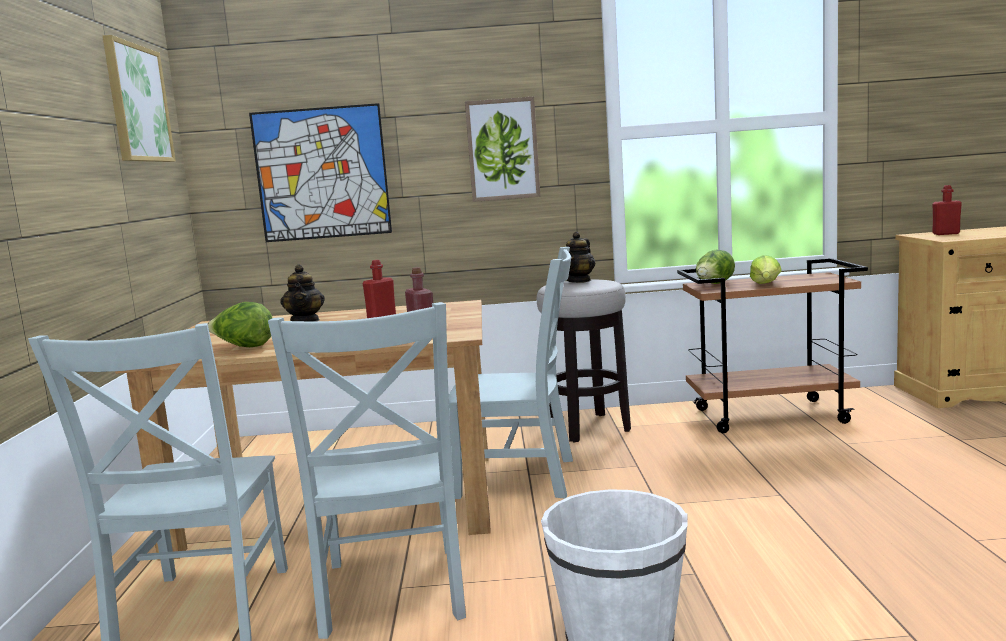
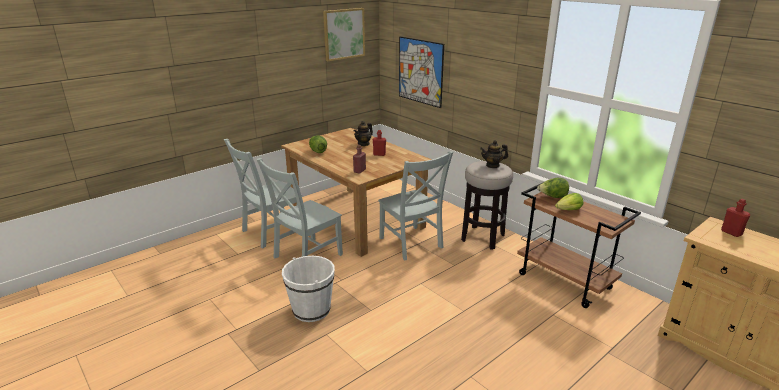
camera: 50 degrees right, 15 degrees up
picture [465,96,541,202] -> none

